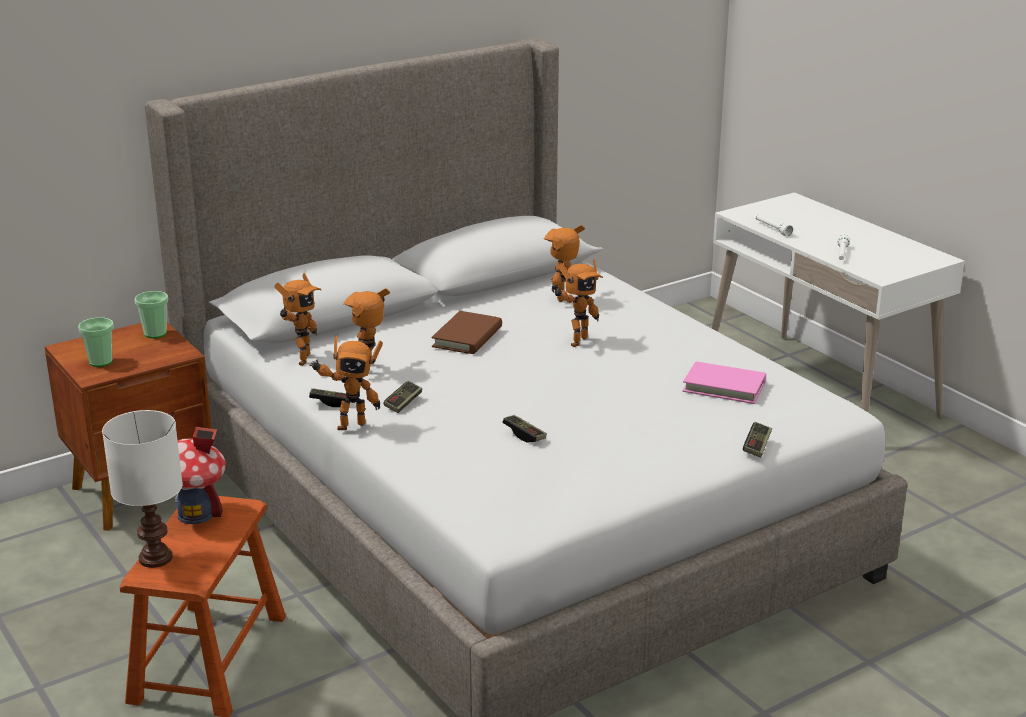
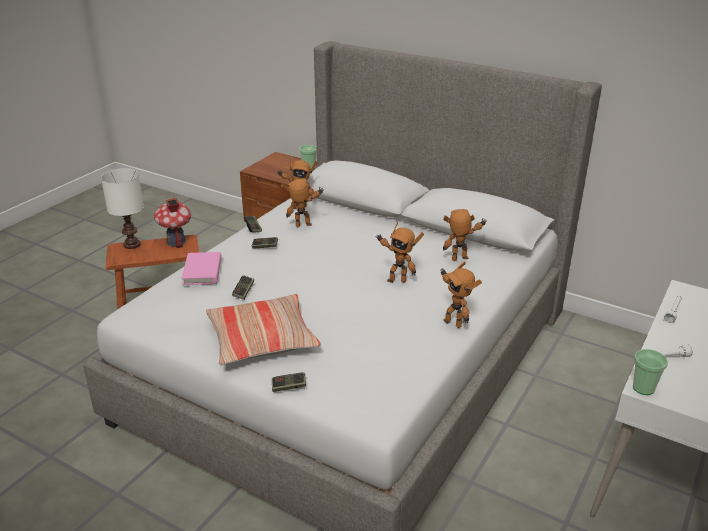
camera: 65 degrees right, 5 degrees up
cup [78,317,114,367] -> cup moved to [633,349,668,395]
toy robot [310,336,383,430] -> toy robot moved to [440,261,482,328]
brown book [431,311,502,354] -> none
pink book [683,361,766,404] -> pink book moved to [182,252,222,285]
none -> pillow [206,294,321,365]

